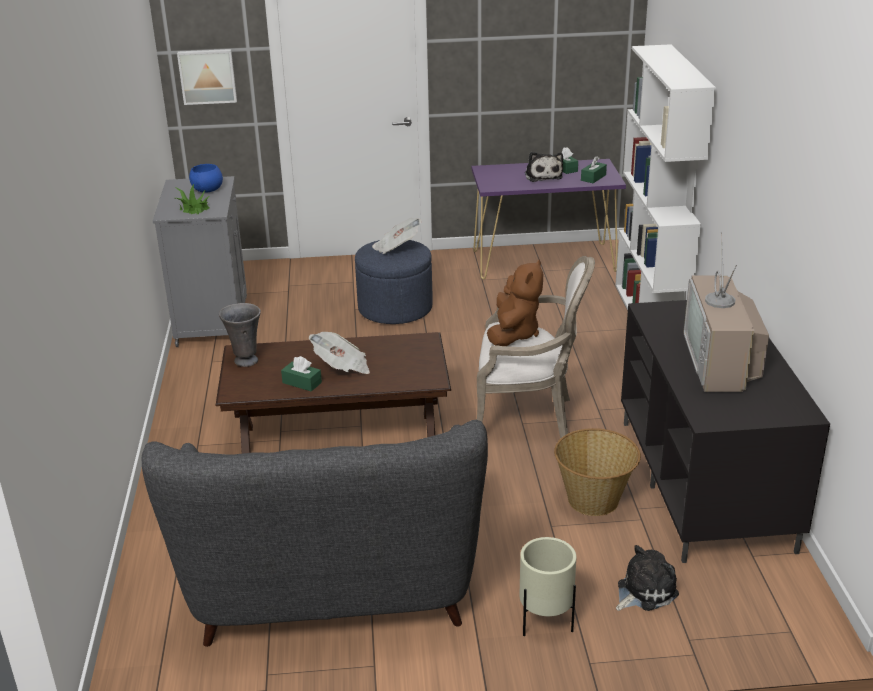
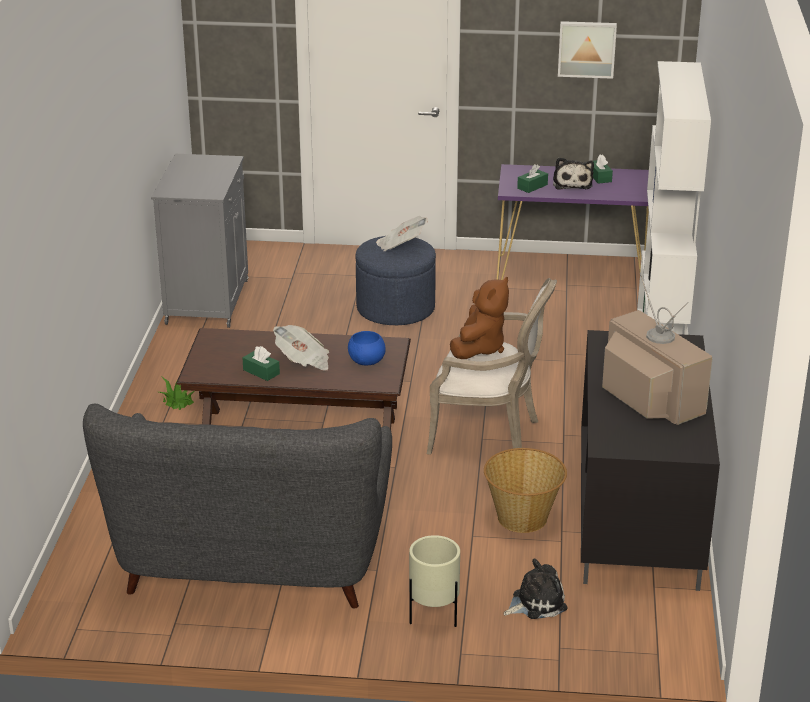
camera: 10 degrees right, 0 degrees up
potted plant [176,183,210,214] -> potted plant moved to [159,376,195,410]
picture [177,49,237,105] -> picture moved to [558,21,617,79]
blue bowl [189,164,223,193] -> blue bowl moved to [348,331,386,365]
grey vase [219,303,261,367] -> none
green tissue box [581,156,607,183] -> green tissue box moved to [517,164,548,193]
television [684,232,769,392] -> television turned 135 degrees clockwise [602,273,712,425]

